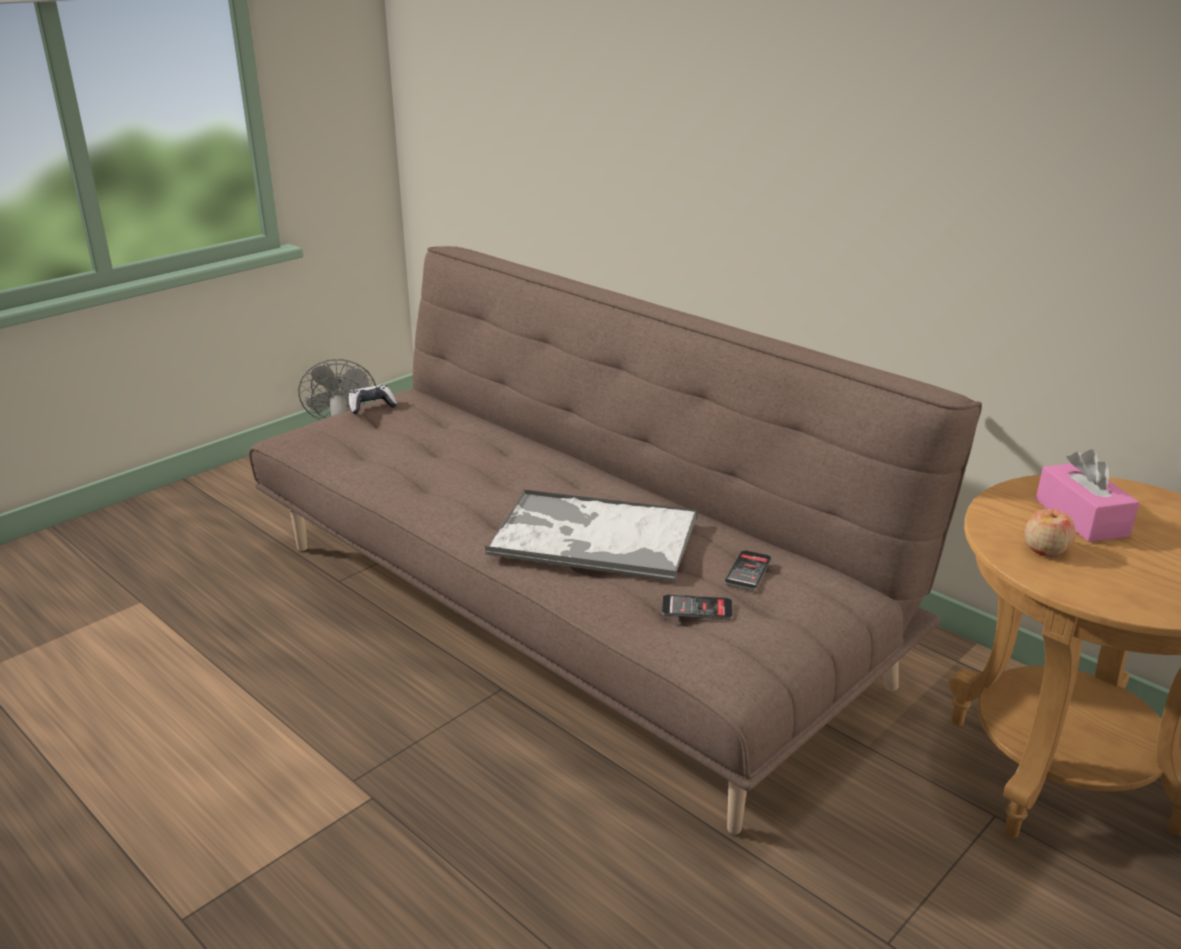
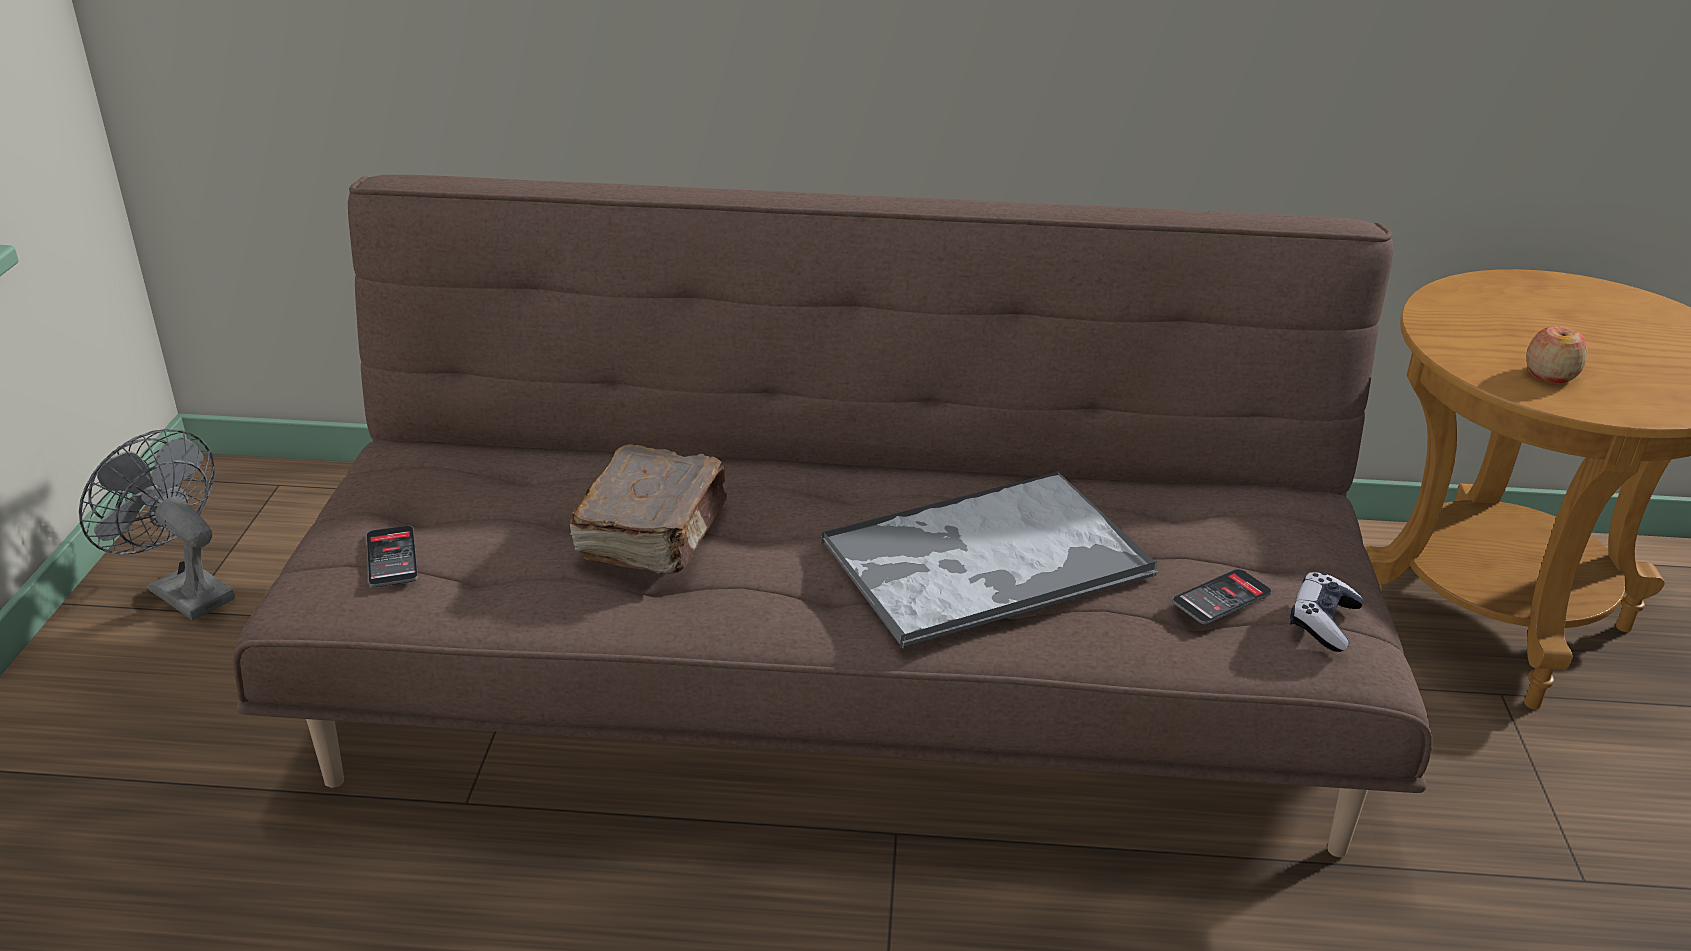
camera: 40 degrees left, 5 degrees up
game controller [348,385,397,414] -> game controller moved to [1290,572,1364,652]
phone [724,550,771,591] -> phone moved to [366,525,418,587]
pink tissue box [1036,449,1140,542] -> none
none -> brown book [570,444,727,574]

